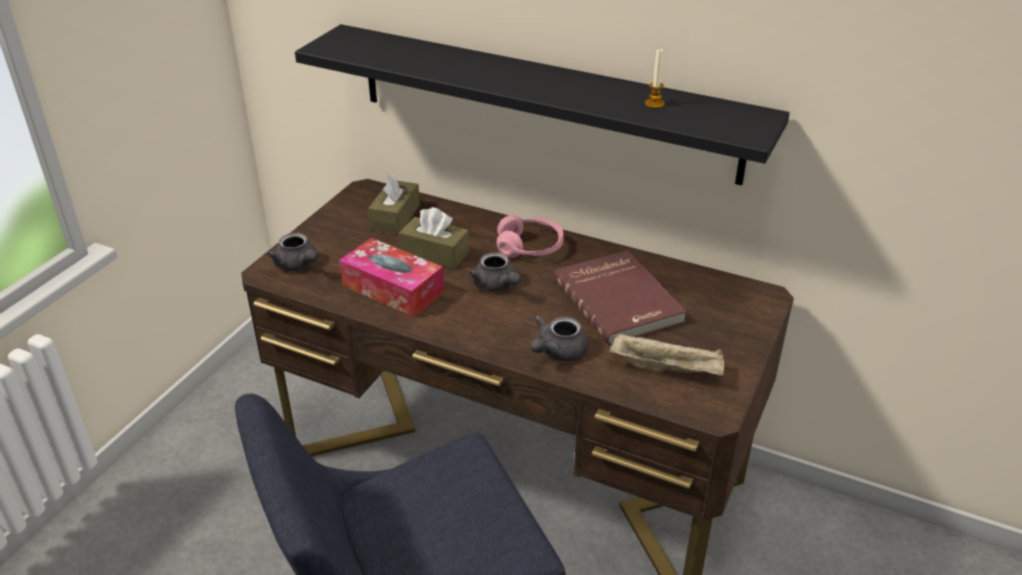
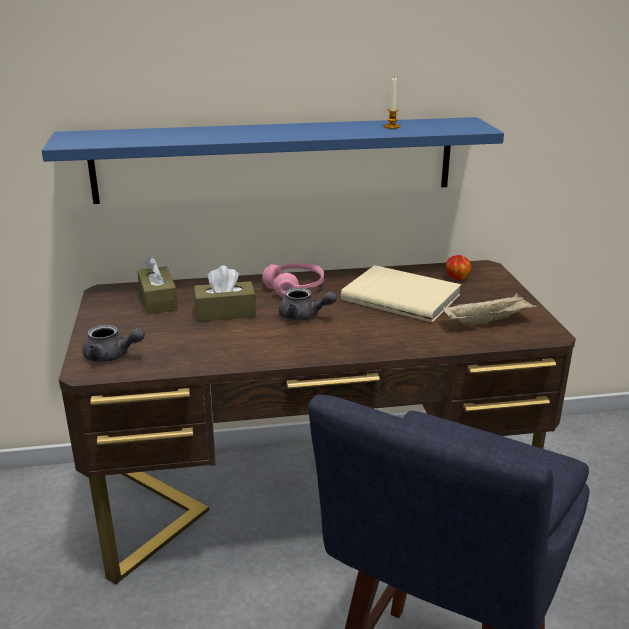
camera: 35 degrees left, 10 degrees down
black shelf [295,24,790,185] -> blue shelf [42,117,504,204]
tissue box [339,238,444,317] -> none
grey teapot [530,316,588,361] -> none
red book [554,250,687,345] -> beige book [341,265,461,323]
none -> apple [446,255,471,280]

